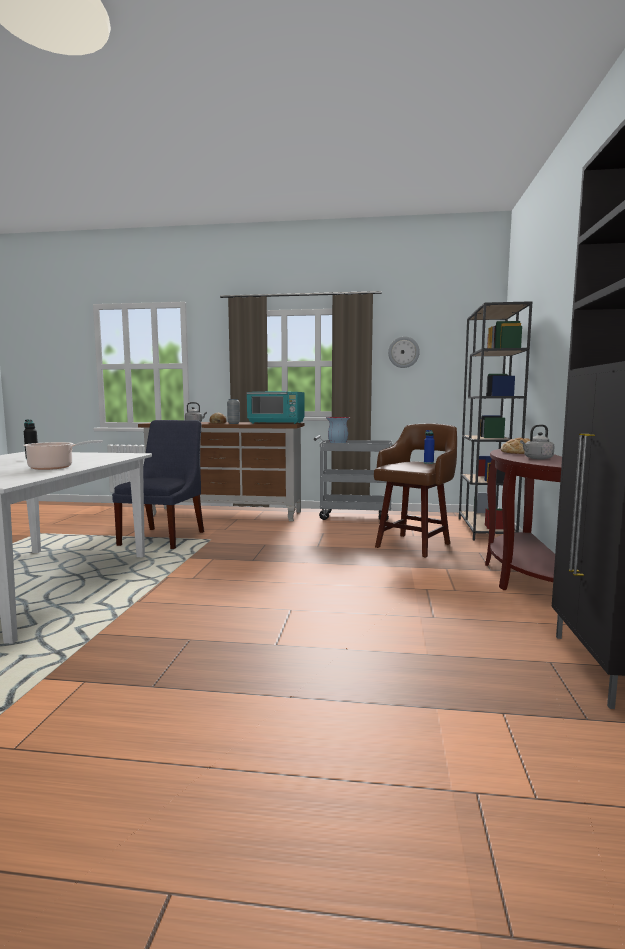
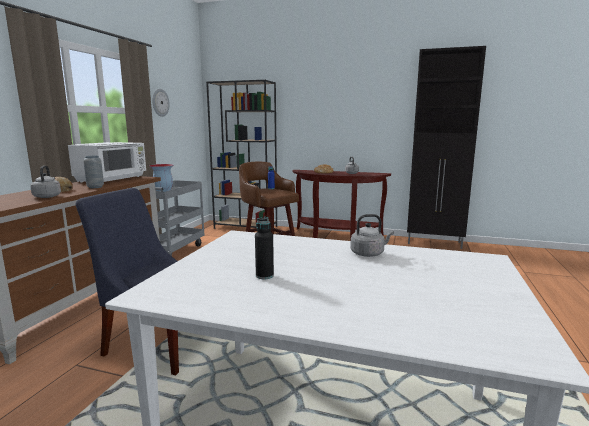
camera: 80 degrees left, 5 degrees up
cooking pot [23,440,103,470] -> grey kettle [350,214,394,257]
turquoise microwave [246,391,305,424] -> white microwave [68,142,146,182]

